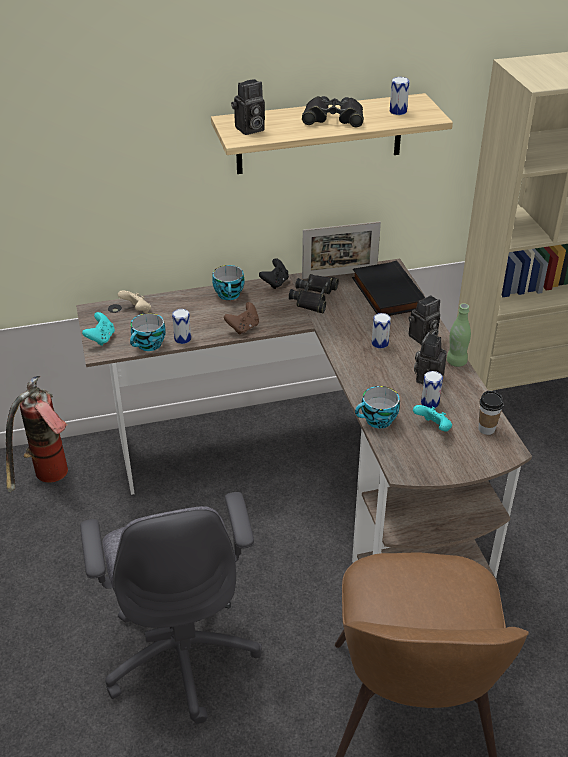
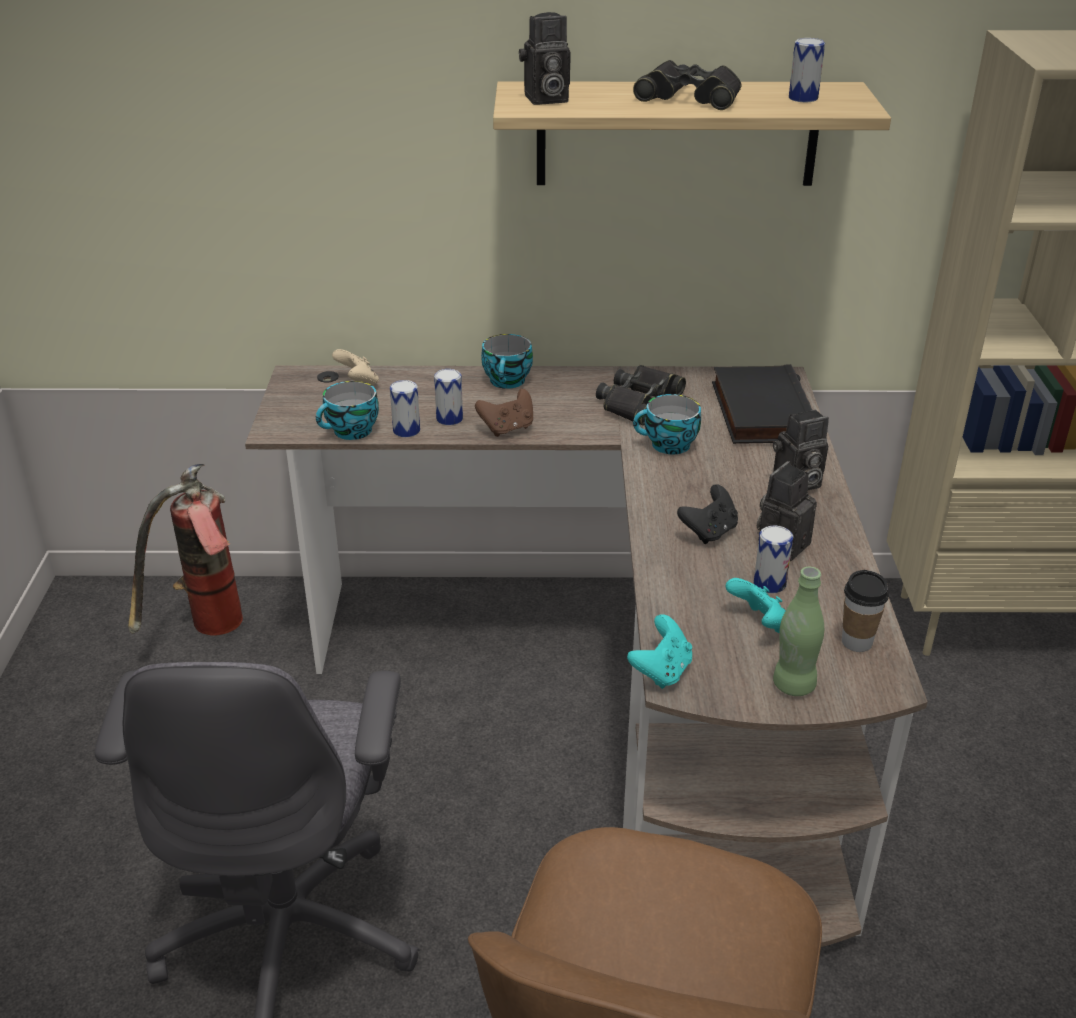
camera: 15 degrees right, 5 degrees down
turquoise game controller [82,312,115,346] -> turquoise game controller moved to [627,614,692,689]
black game controller [259,258,289,289] -> black game controller moved to [677,484,738,544]
picture frame [302,222,381,279] -> none
cup [355,386,400,428] -> cup moved to [633,394,701,454]
can [372,313,391,348] -> can moved to [434,369,463,425]
green bottle [447,303,471,367] -> green bottle moved to [773,567,824,696]

